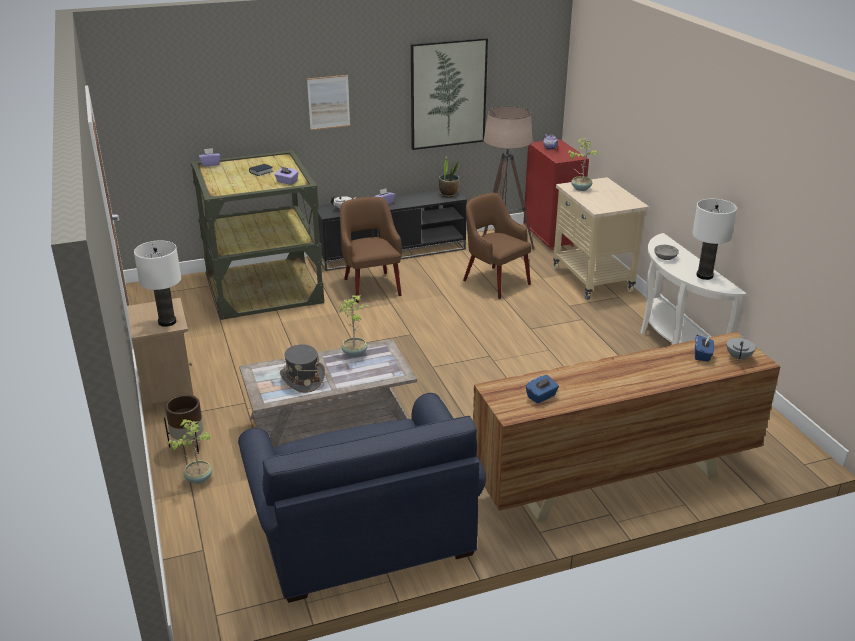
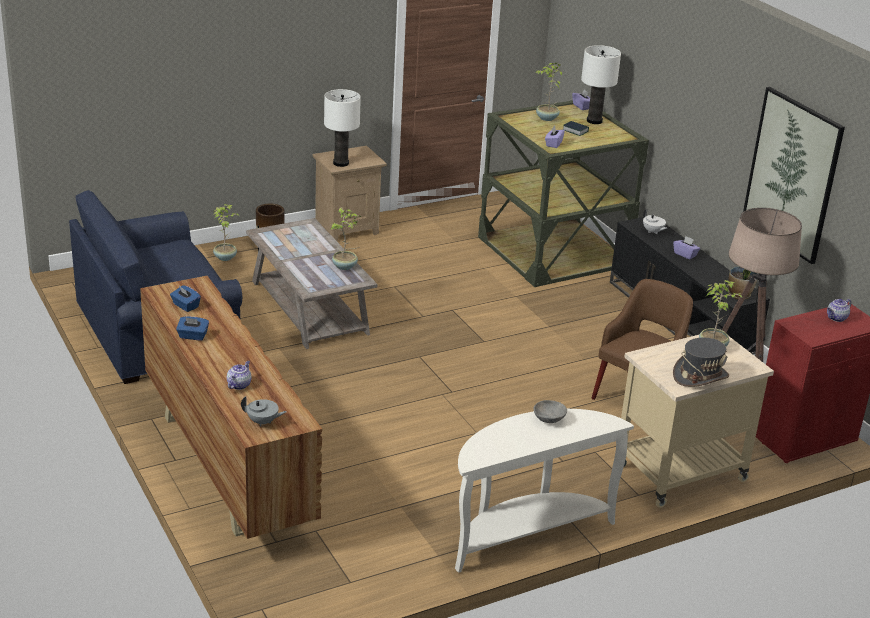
camera: 80 degrees right, 0 degrees up
grey hat [280,344,325,393] -> grey hat moved to [673,338,729,387]
picture [307,75,350,130] -> none
brown armchair [340,197,402,303] -> none
white table lamp [692,199,737,280] -> white table lamp moved to [581,45,621,124]
blue tissue box [695,335,714,362] -> blue tissue box moved to [176,317,209,341]
none -> teapot [227,361,251,390]
none -> potted plant [535,62,562,121]

